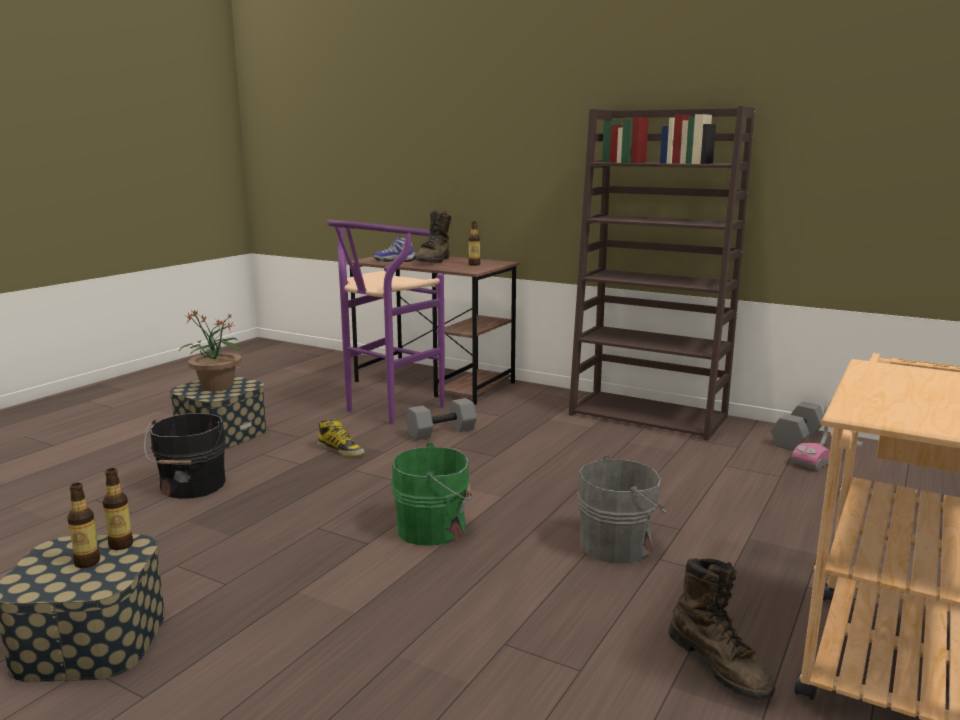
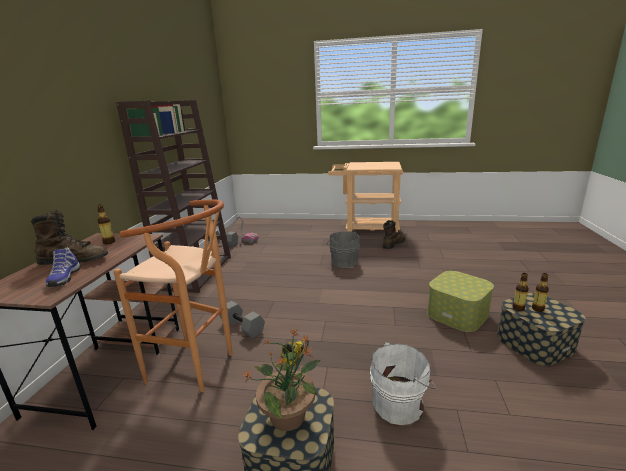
camera: 110 degrees left, 5 degrees up
black bucket [144,413,226,499] -> white bucket [370,342,436,425]
purple stool [327,220,445,424] -> brown stool [113,199,233,392]
green bucket [391,443,472,546] -> none
none -> storage box [427,271,494,332]

